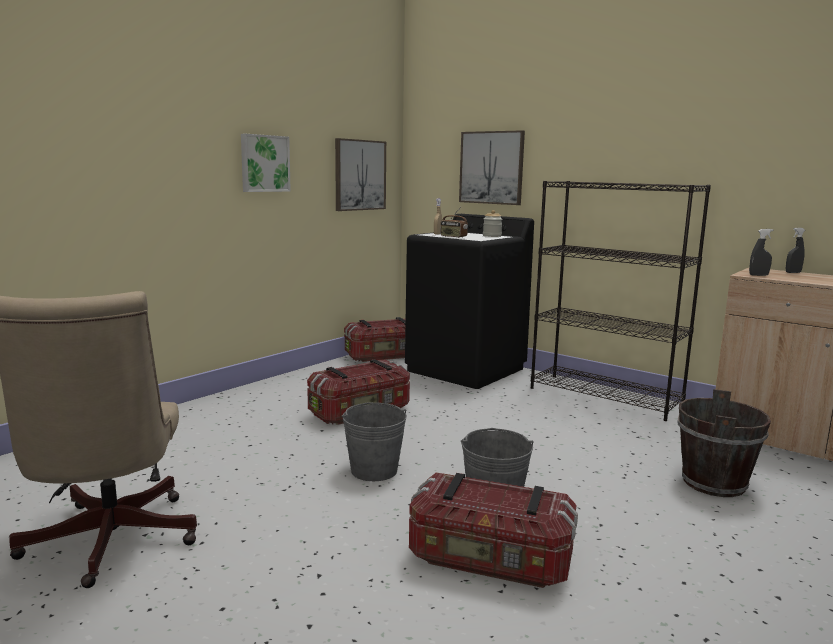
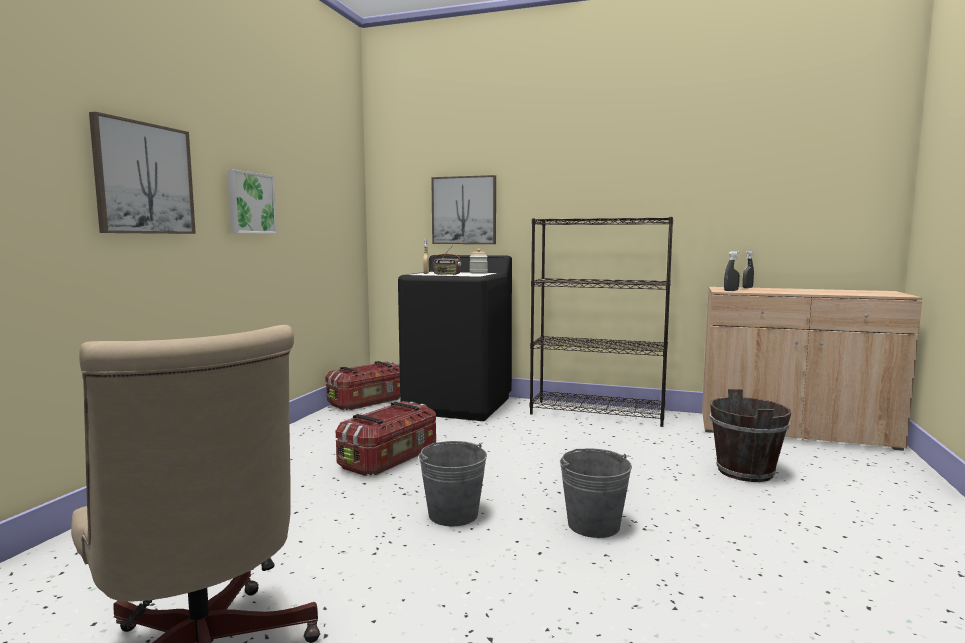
camera: 20 degrees left, 5 degrees down
picture [335,138,386,211] -> picture moved to [89,112,196,234]
storage box [409,472,578,588] -> none

